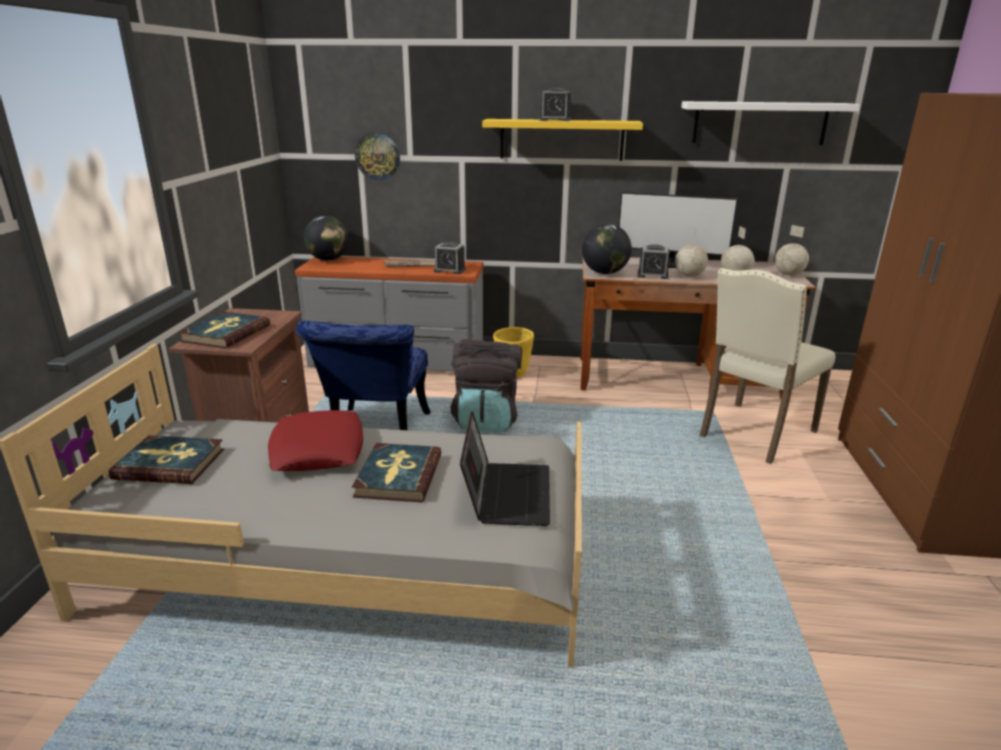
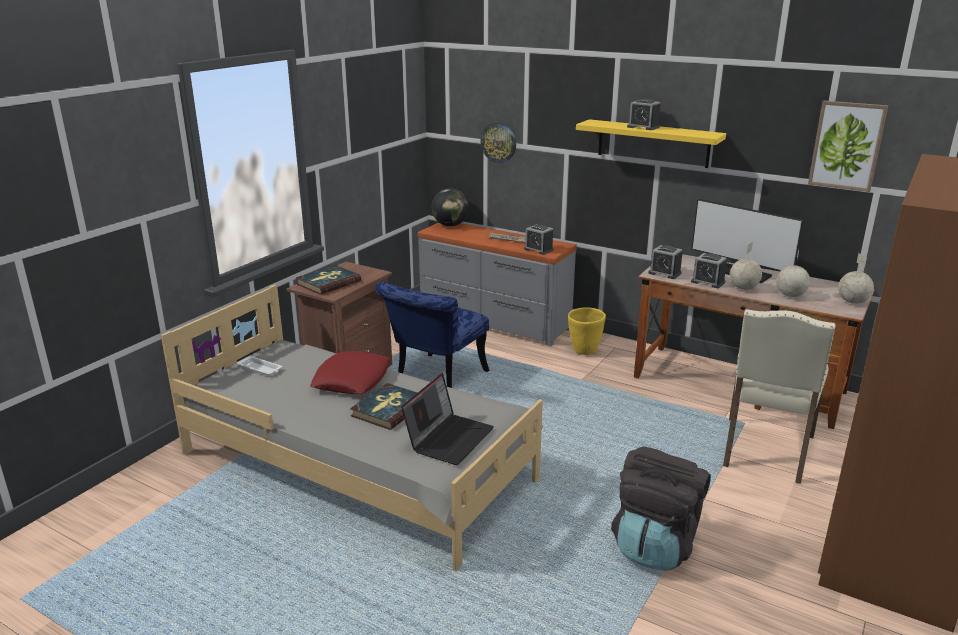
camera: 25 degrees right, 0 degrees up
book [109,435,224,484] -> white tray [237,355,282,376]
black backpack [451,339,522,432] -> black backpack moved to [611,446,711,571]
globe [582,224,632,274] -> alarm clock [648,245,683,279]
white shelf [681,101,860,145] -> picture [808,100,888,192]
beige chair [700,268,835,464] -> beige chair turned 45 degrees counterclockwise [723,309,835,484]

